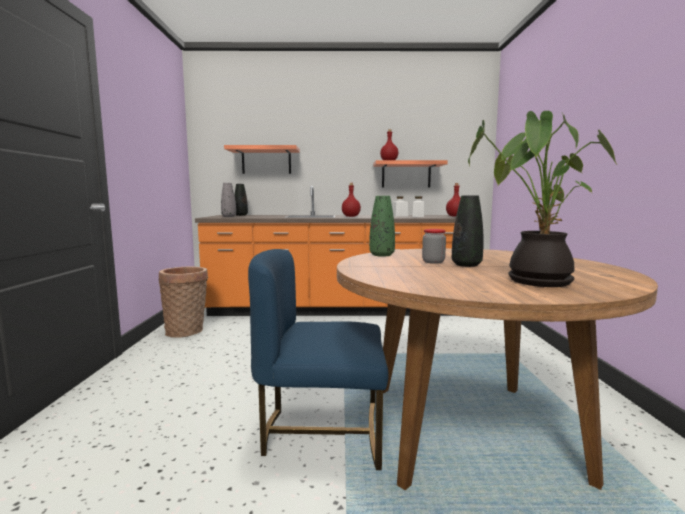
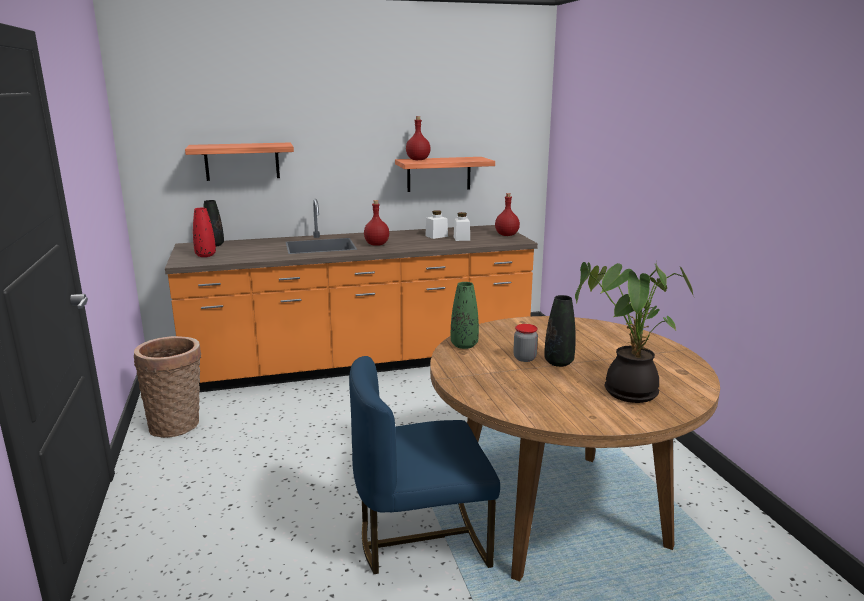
camera: 15 degrees left, 10 degrees up
grey vase [221,183,236,217] -> red vase [193,208,216,257]

